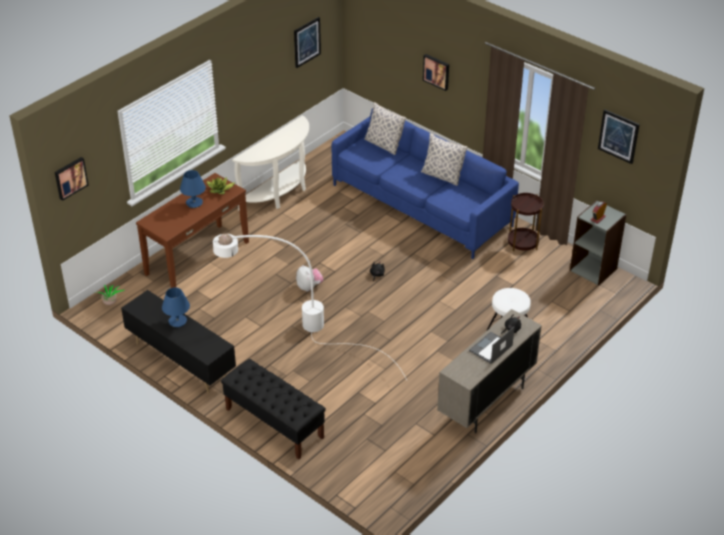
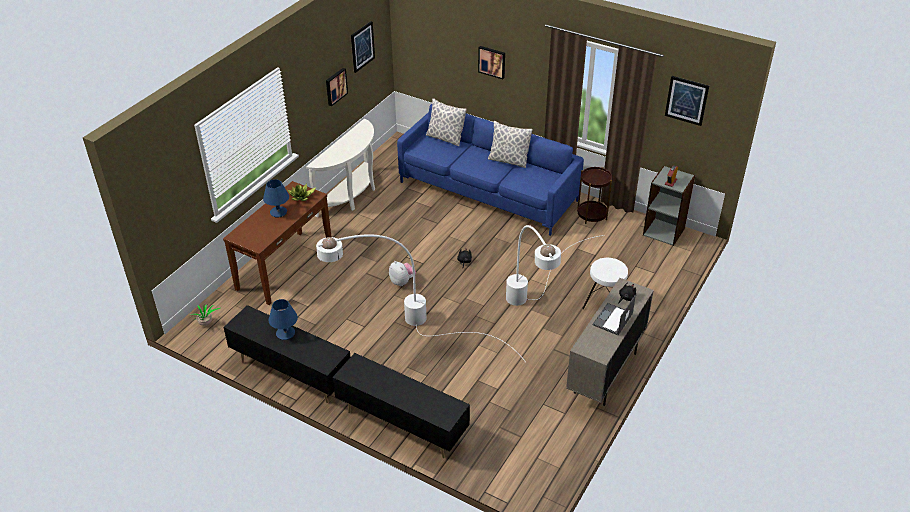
camera: 10 degrees left, 0 degrees up
picture [55,157,88,201] -> picture moved to [326,68,348,106]
black bench [221,359,326,460] -> black tv stand [332,353,470,458]
none -> white floor lamp [506,225,604,306]

